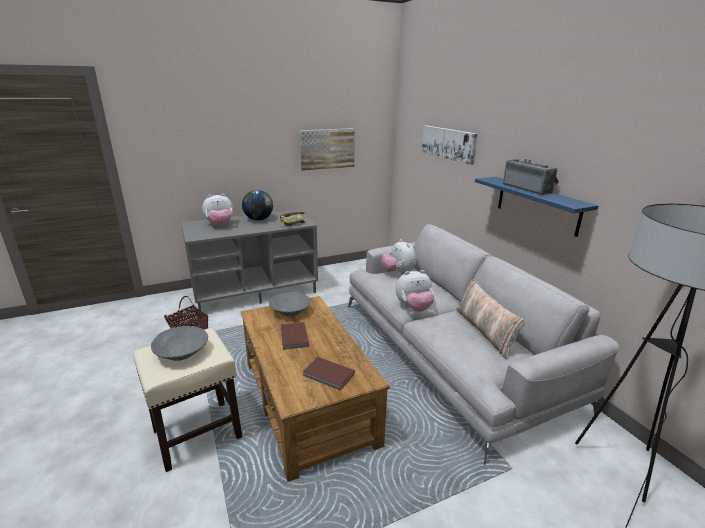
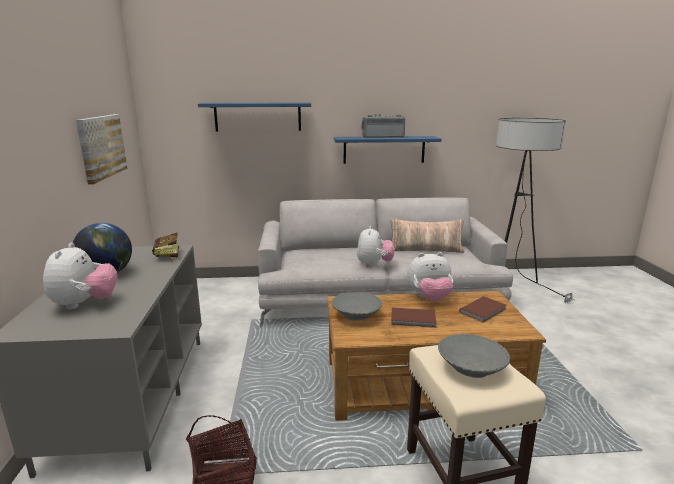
camera: 70 degrees left, 5 degrees down
plush toy [381,239,416,274] -> plush toy moved to [407,252,453,302]
picture [422,125,477,165] -> blue shelf [198,103,311,131]

